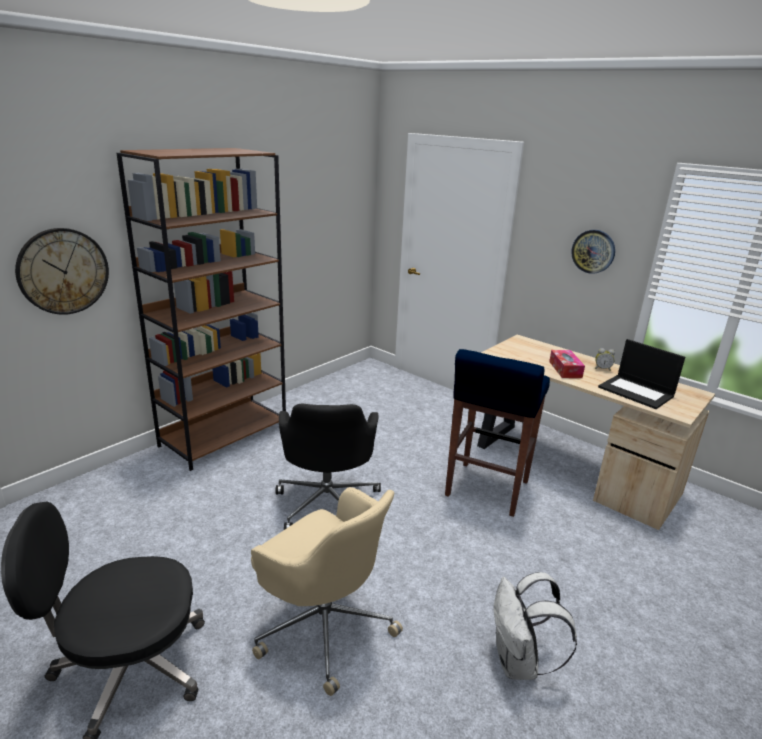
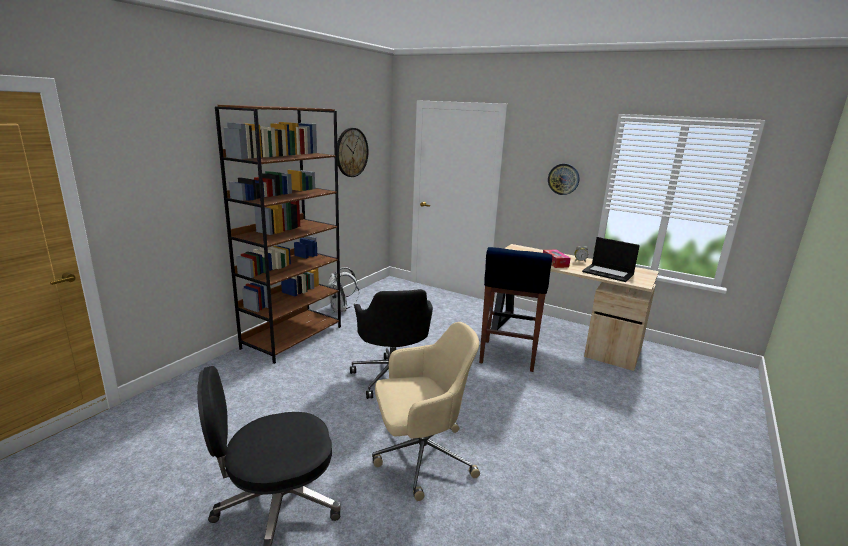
camera: 10 degrees left, 5 degrees down
wall clock [15,228,109,315] -> wall clock moved to [337,128,368,177]
beige office chair [251,487,403,696] -> beige office chair turned 45 degrees counterclockwise [372,322,480,501]
white backpack [494,572,577,680] -> white backpack moved to [328,267,359,312]

